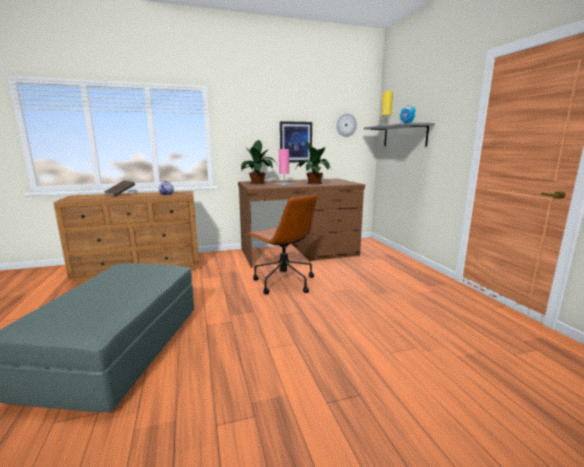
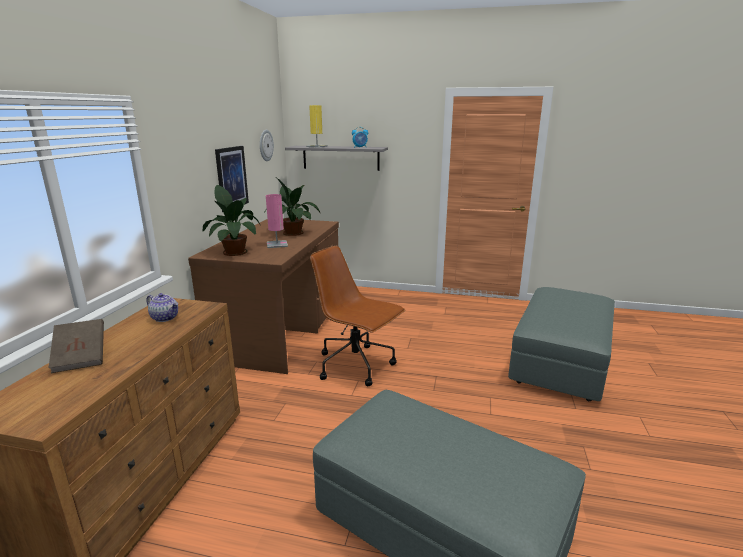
camera: 60 degrees left, 5 degrees up
brown office chair [246,194,317,294] -> brown office chair turned 135 degrees counterclockwise [310,246,405,386]
none -> grey ottoman [508,287,615,401]

